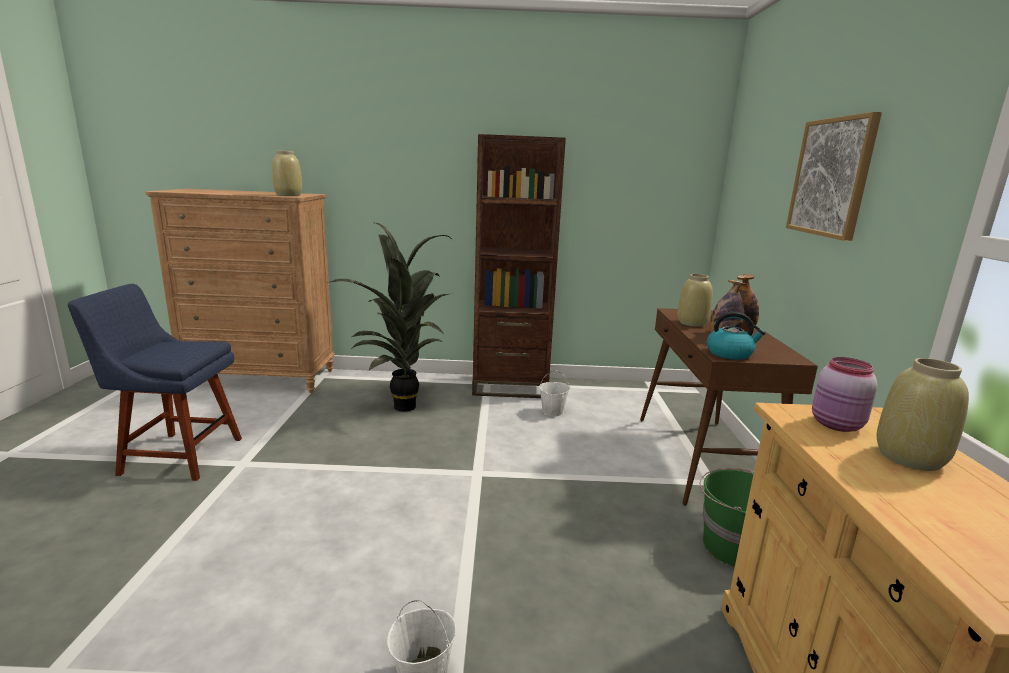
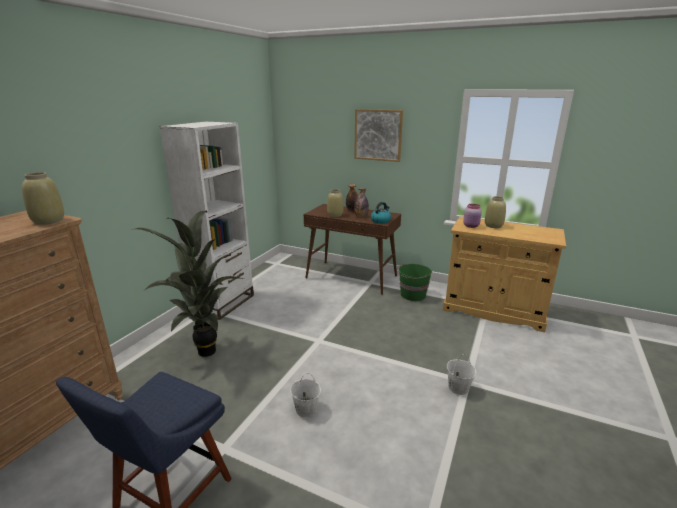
camera: 65 degrees left, 5 degrees up
brown bookcase [472,134,566,398] -> white bookcase [160,122,254,320]
white bucket [539,370,570,416] -> white bucket moved to [290,373,321,418]

